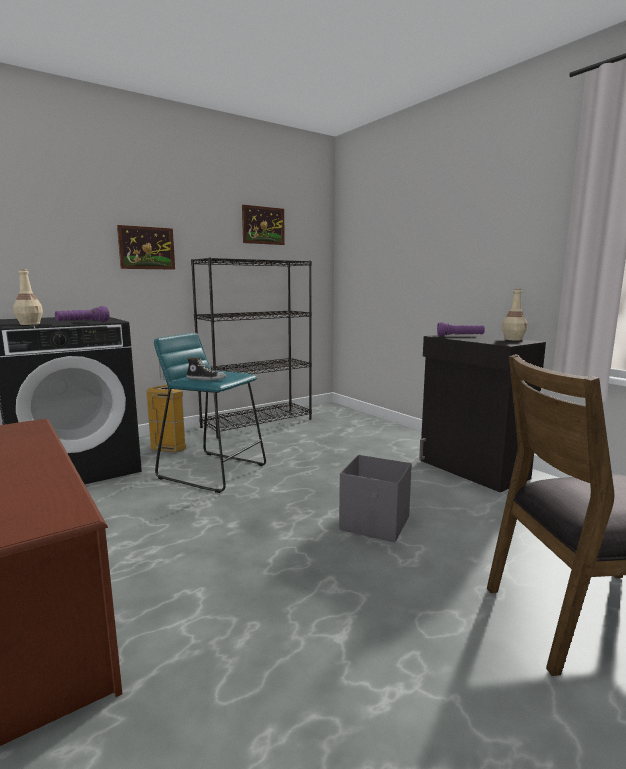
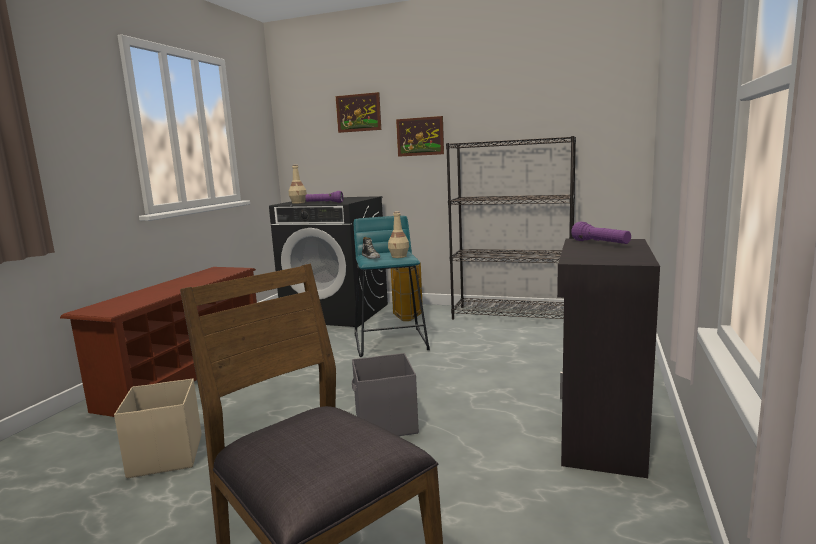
camera: 55 degrees right, 0 degrees up
picture [242,205,285,245] -> picture moved to [336,92,381,133]
beige bottle [502,288,527,341] -> beige bottle moved to [388,211,409,258]
none -> beige storage box [114,378,202,478]

